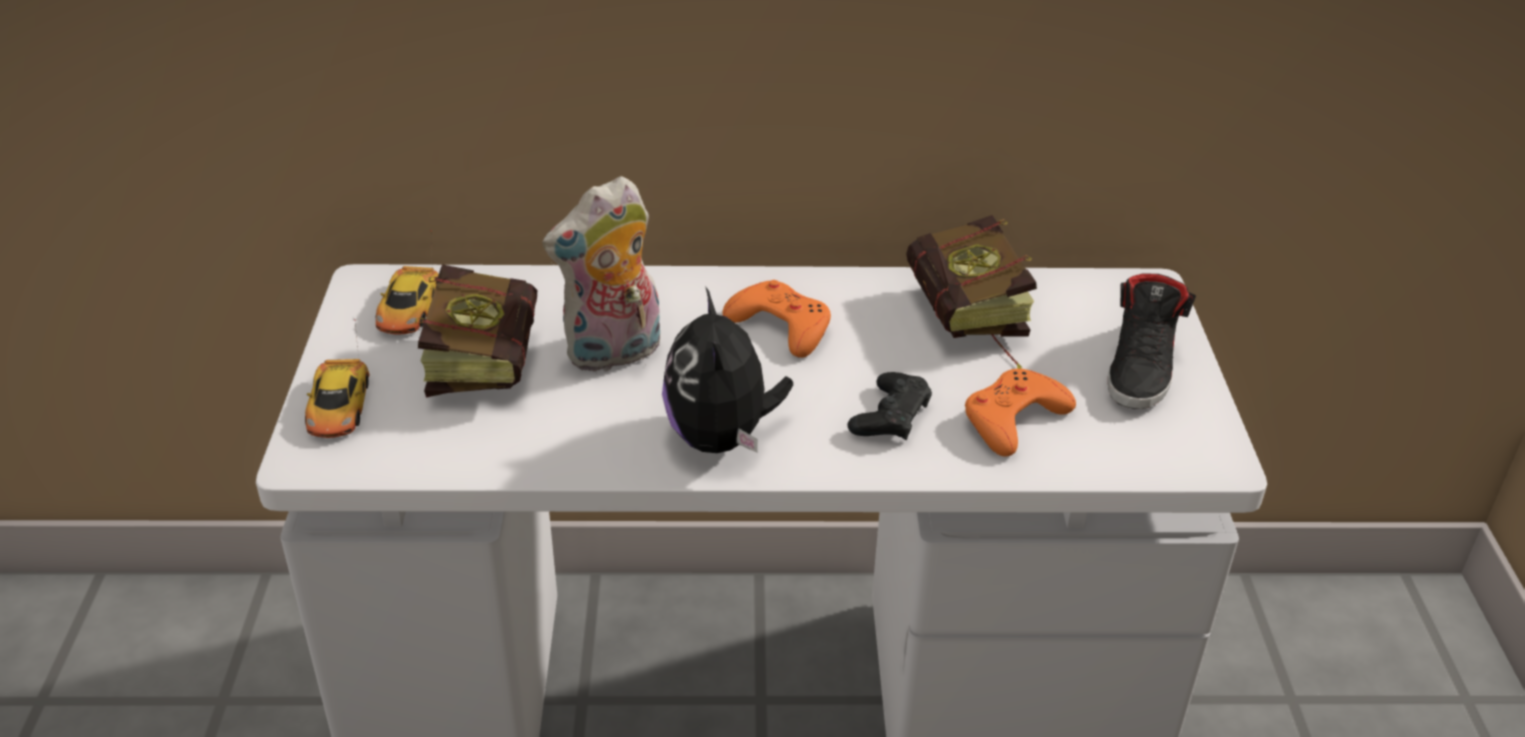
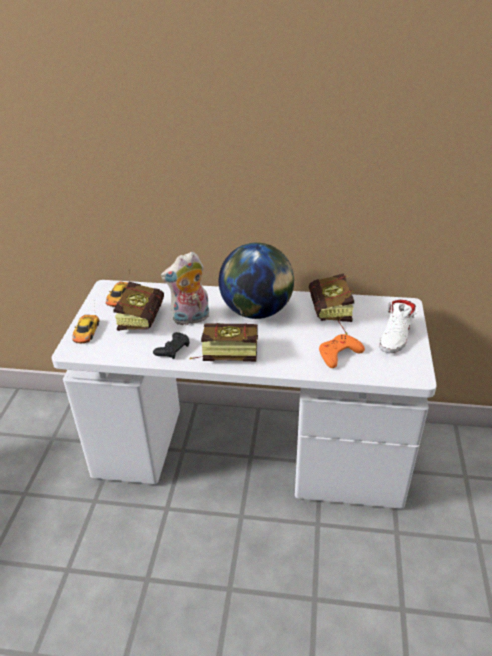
camera: 10 degrees right, 0 degrees up
plush toy [662,286,793,453] -> book [189,323,258,362]
orange game controller [723,280,831,358] -> globe [219,243,294,319]
black game controller [847,372,932,440] -> black game controller moved to [153,332,190,359]
black shoe [1108,273,1196,409] -> white shoe [379,300,418,353]

